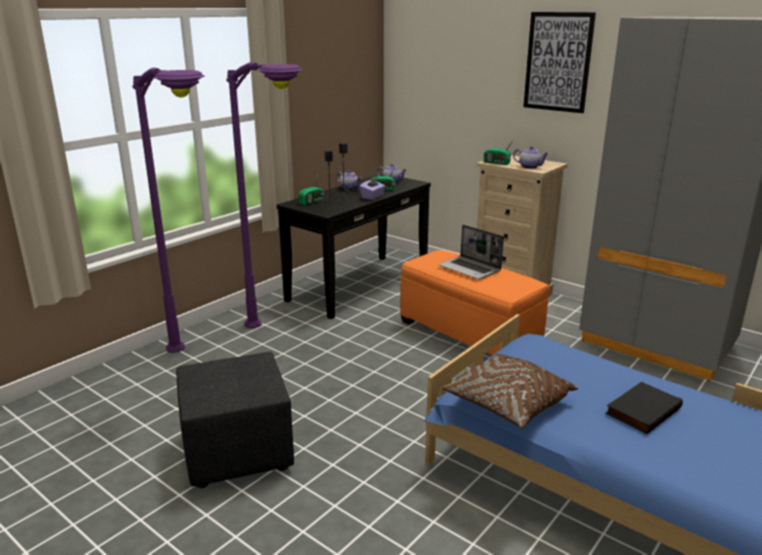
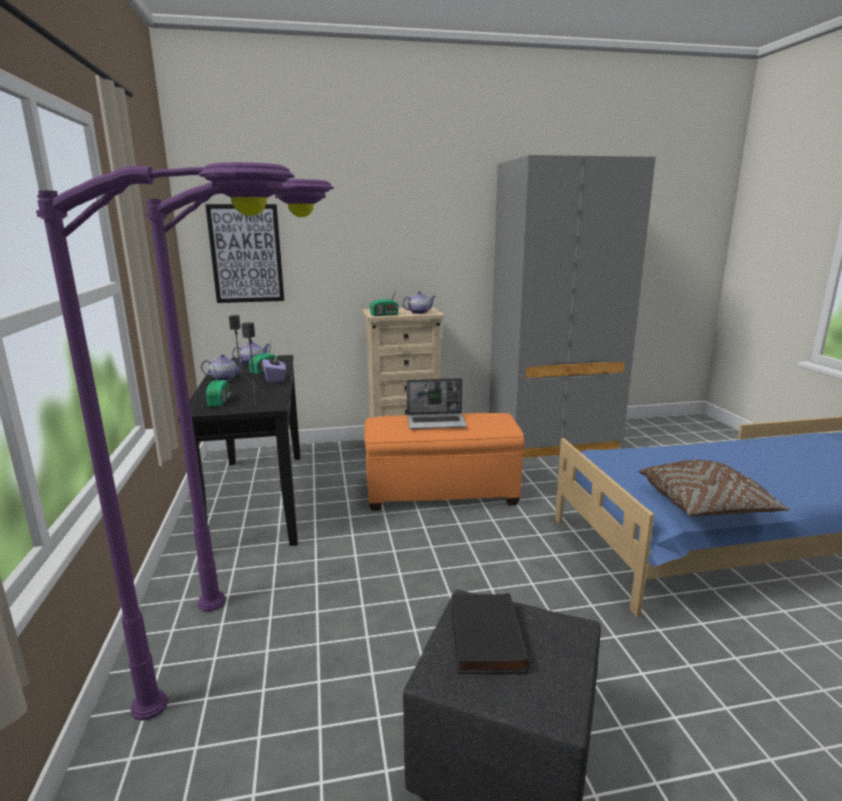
camera: 50 degrees left, 5 degrees down
picture [523,12,596,113] -> picture moved to [205,204,284,303]
black book [605,382,683,434] -> black book moved to [451,593,529,674]

